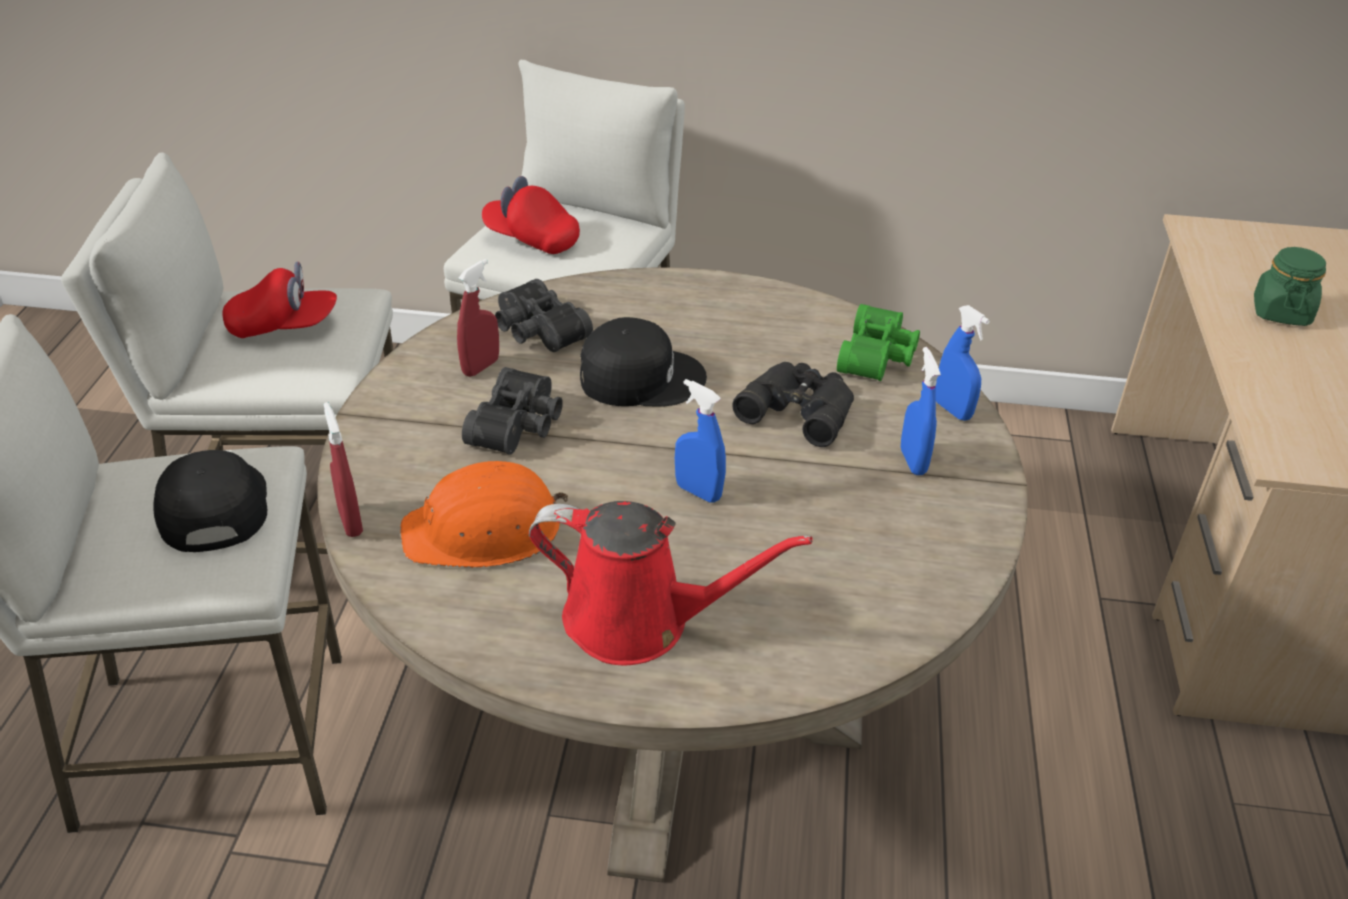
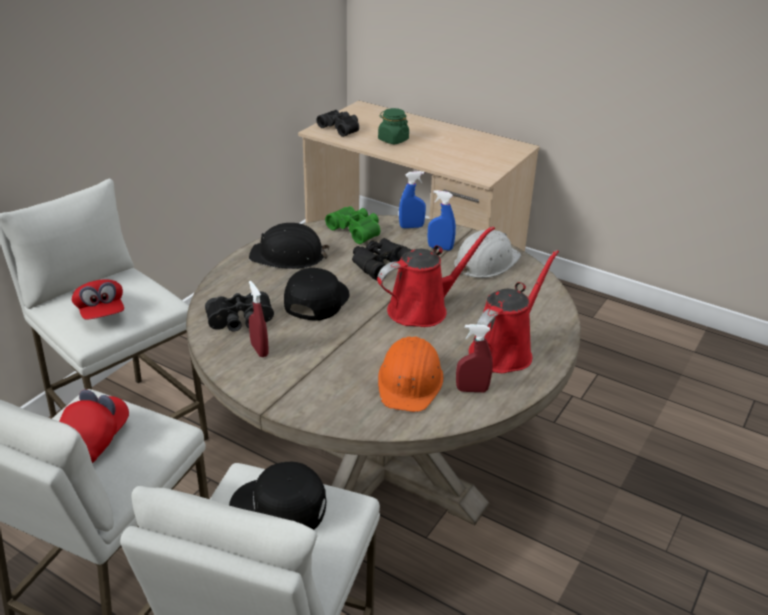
camera: 65 degrees left, 5 degrees down
red spray bottle [324,402,363,537] -> red spray bottle moved to [456,324,493,392]
black binoculars [462,367,563,455] -> black binoculars moved to [317,110,359,137]
red cap [482,176,580,254] -> red cap turned 75 degrees counterclockwise [72,279,124,319]
blue spray bottle [675,379,726,503] -> red watering can [377,226,495,327]
none -> black hard hat [249,223,329,269]
none -> white hard hat [454,230,521,278]

